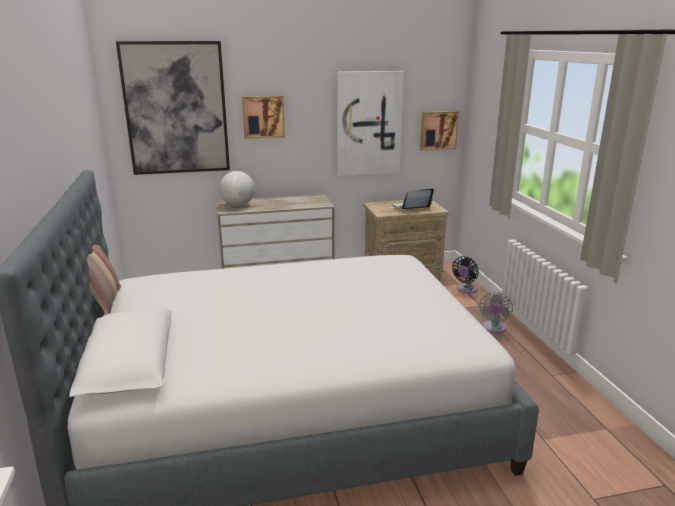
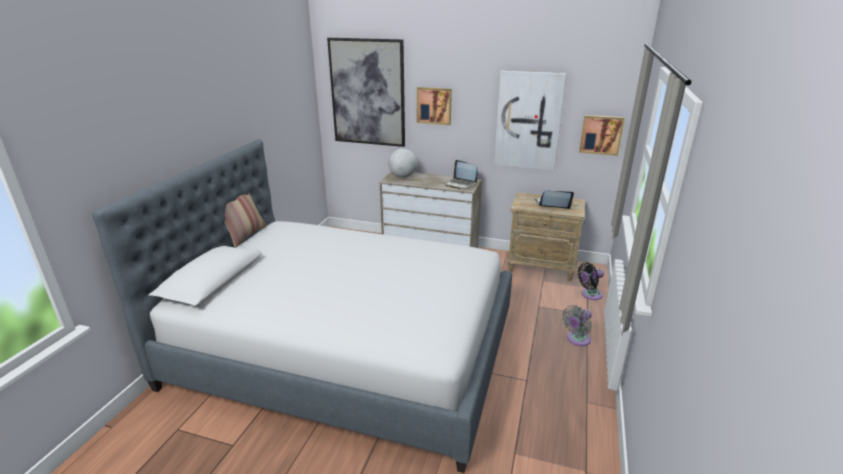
camera: 30 degrees right, 5 degrees up
none -> laptop [445,160,478,189]

